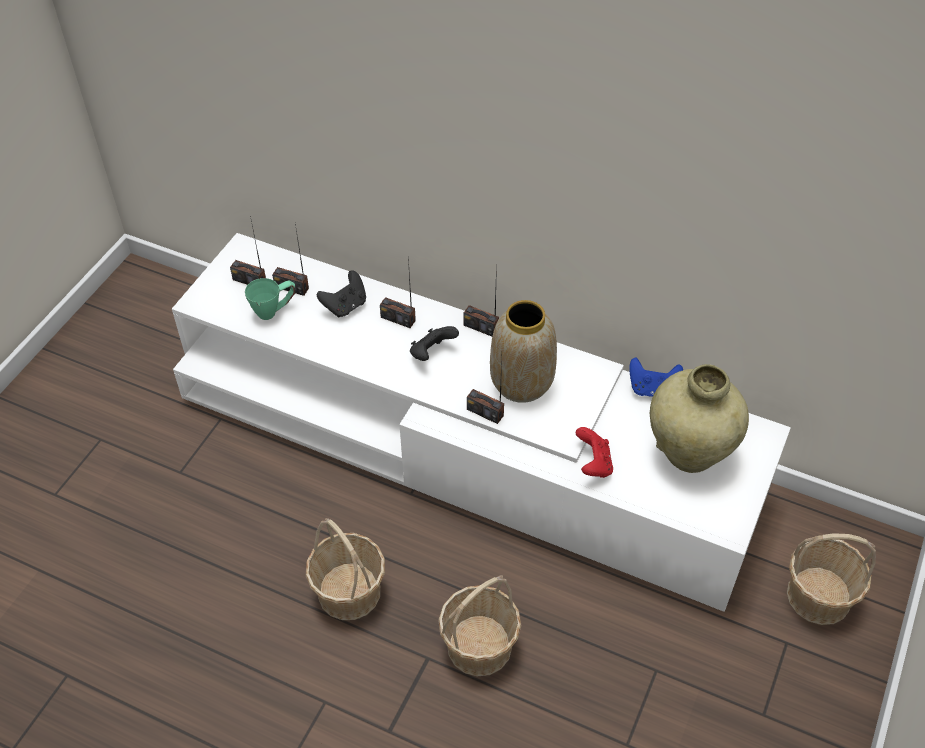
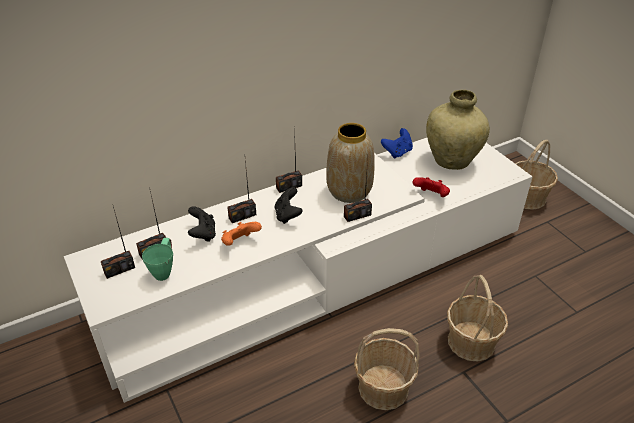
camera: 55 degrees left, 10 degrees down
none -> orange game controller [221,222,262,246]

